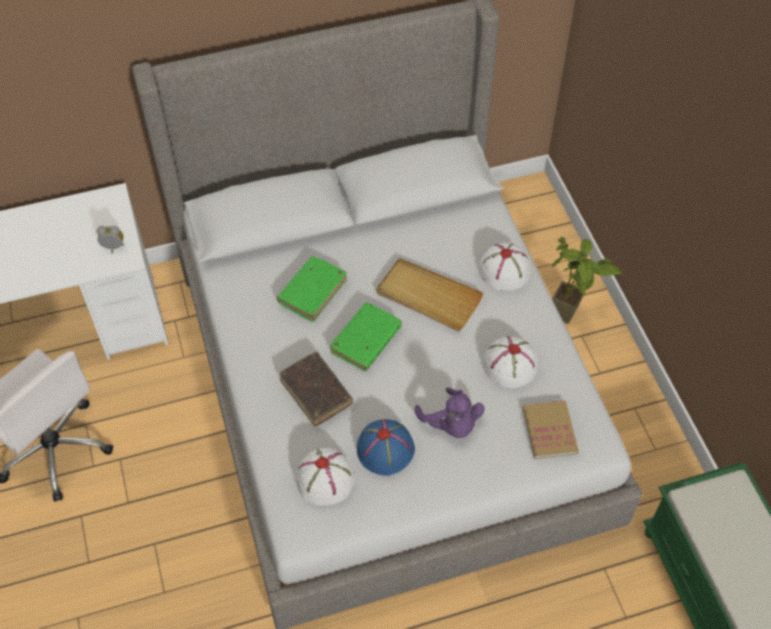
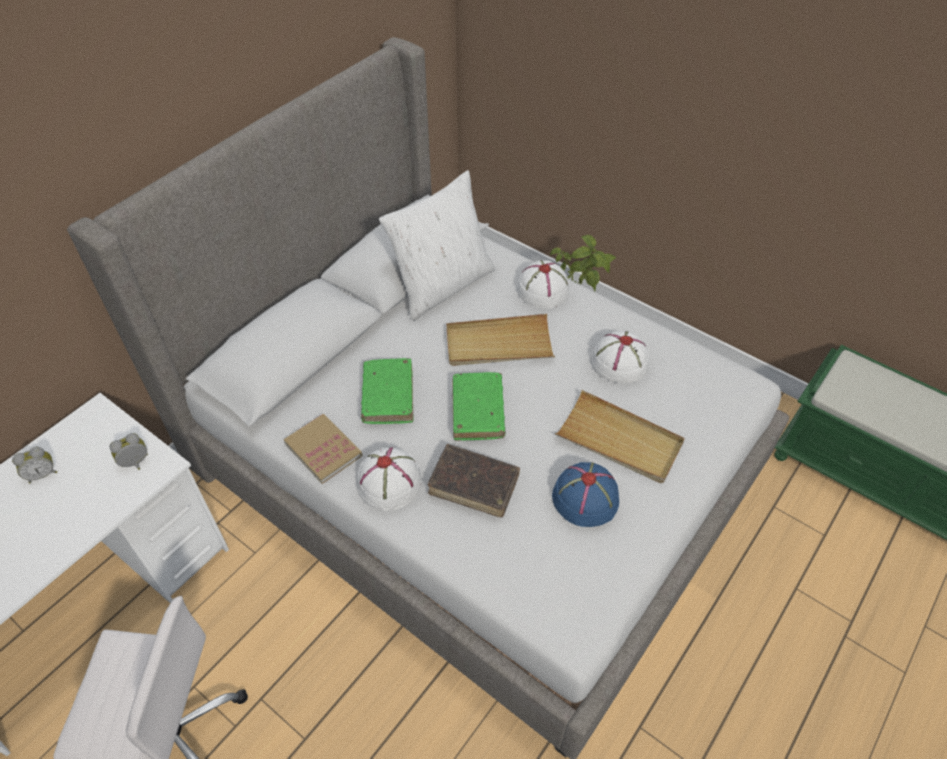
camera: 35 degrees left, 5 degrees down
white hat [296,448,355,505] -> white hat moved to [357,448,423,511]
purple plush toy [415,387,484,438] -> beige tray [555,390,685,483]
book [523,401,579,459] -> book moved to [284,414,362,484]
none -> alarm clock [12,447,57,483]
none -> white pillow [379,170,495,321]

